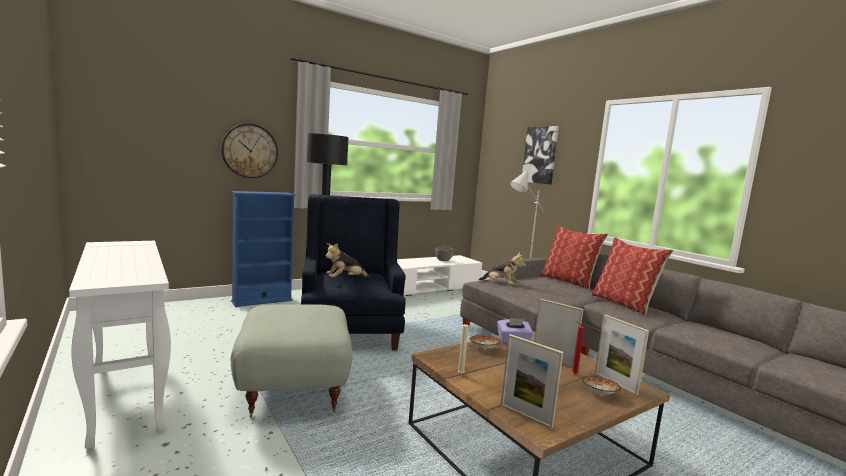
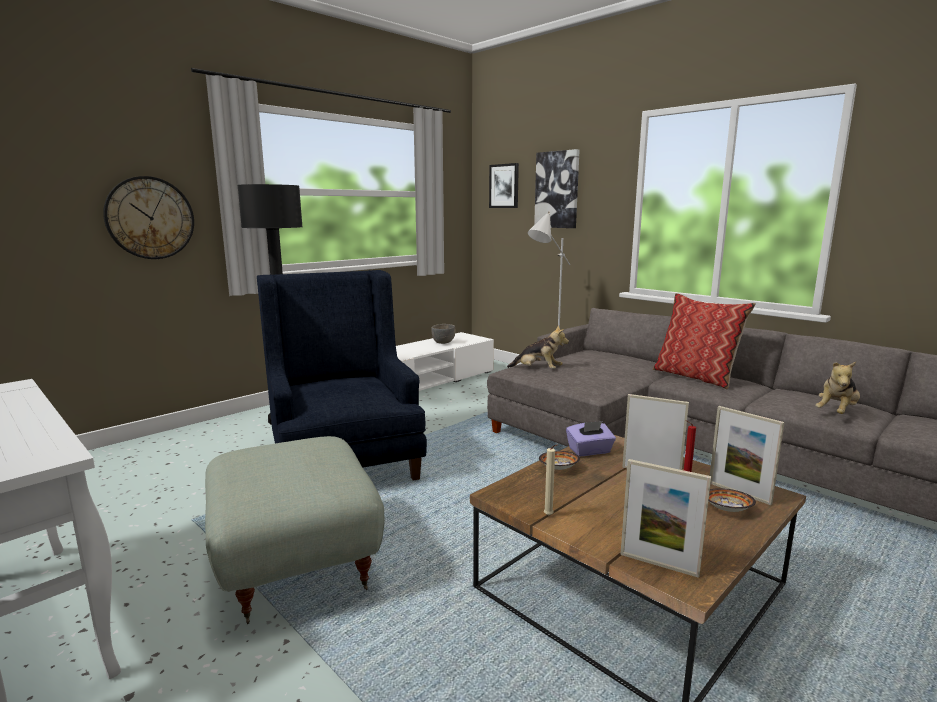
camera: 10 degrees left, 5 degrees up
blue bookcase [231,191,296,307] -> none
plush toy [326,243,369,277] -> plush toy moved to [815,362,860,414]
pillow [540,225,608,290] -> none
none -> picture [489,163,519,208]

